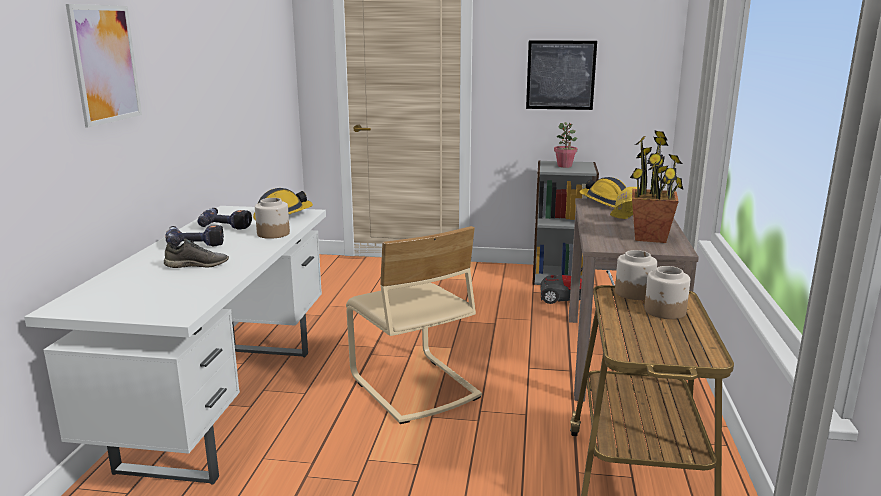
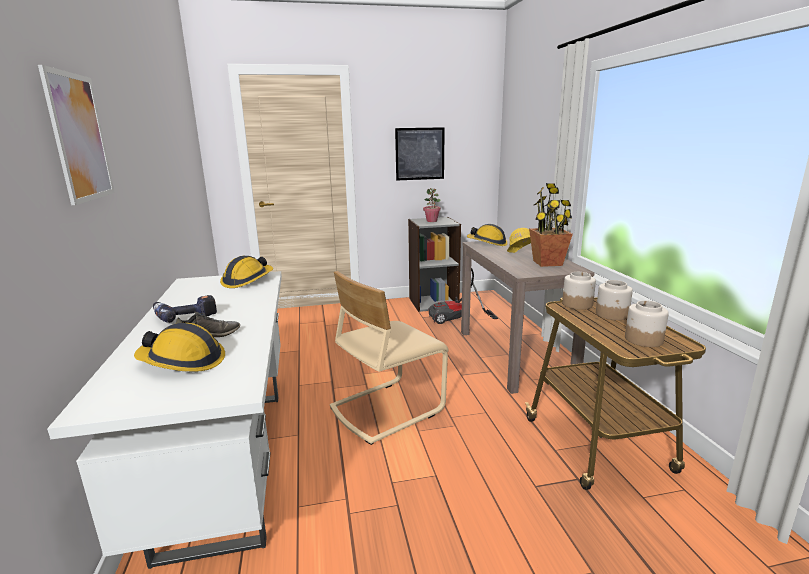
camera: 20 degrees left, 0 degrees up
power drill [197,208,252,229] -> none
jar [255,198,290,239] -> jar moved to [625,300,669,347]
beige chair [346,226,482,424] -> beige chair turned 105 degrees clockwise [330,271,449,445]
none -> hard hat [134,323,225,372]

